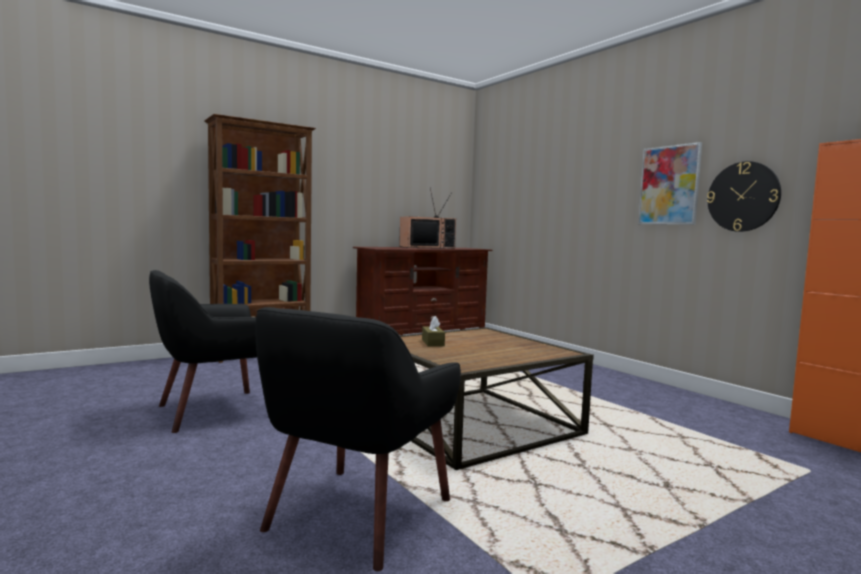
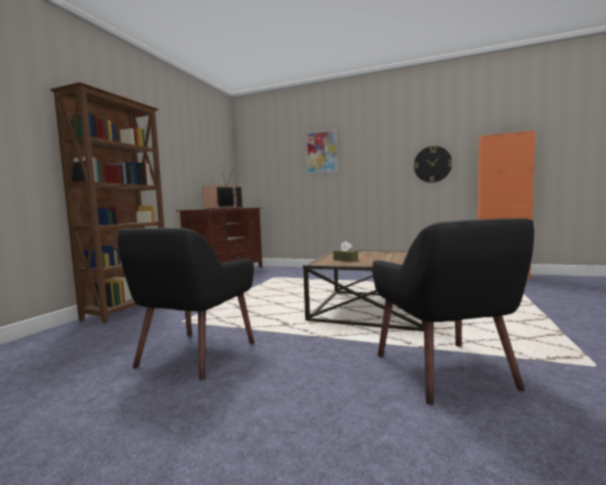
camera: 35 degrees left, 0 degrees up
picture [638,142,702,225] -> picture moved to [306,129,338,174]

